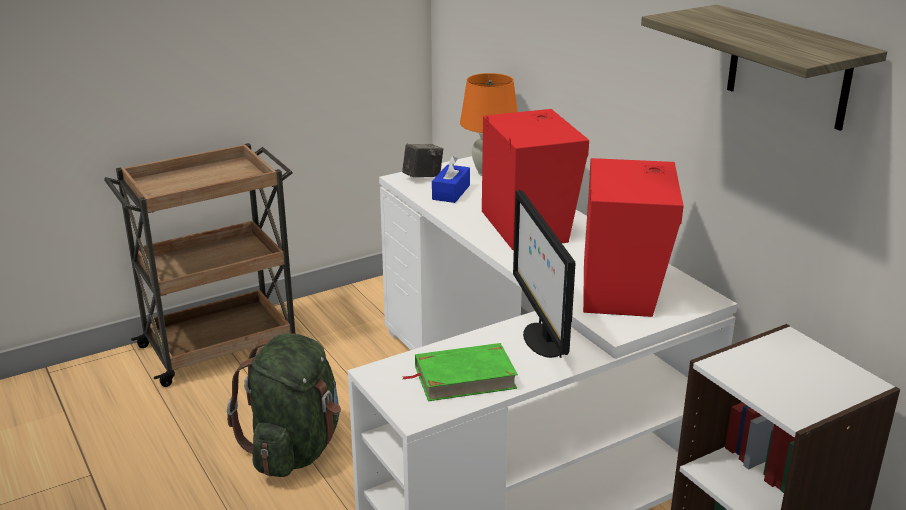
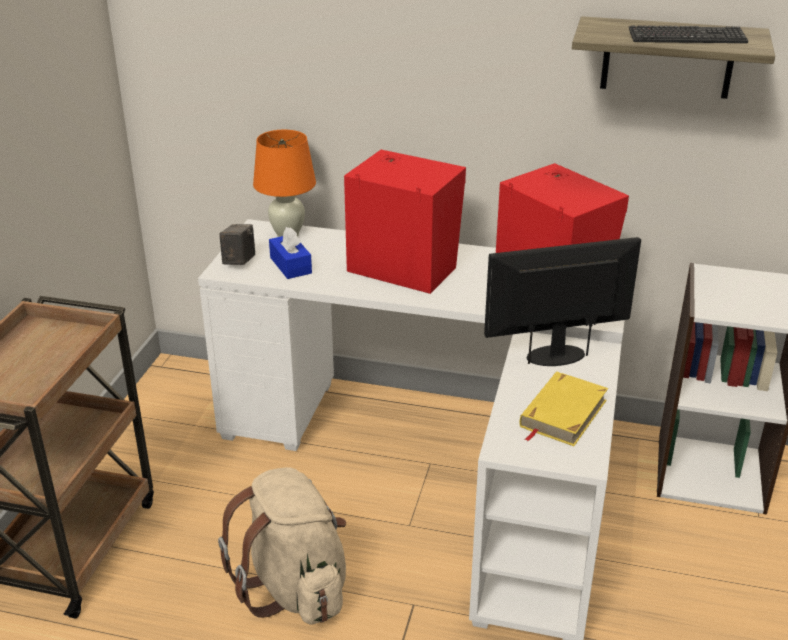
camera: 45 degrees left, 5 degrees up
green backpack [227,333,341,477] -> beige backpack [218,467,346,624]
green book [403,343,518,401] -> yellow book [520,372,608,446]
monitor [513,190,576,358] -> monitor turned 135 degrees clockwise [484,237,641,366]
none -> keyboard [629,25,748,43]

